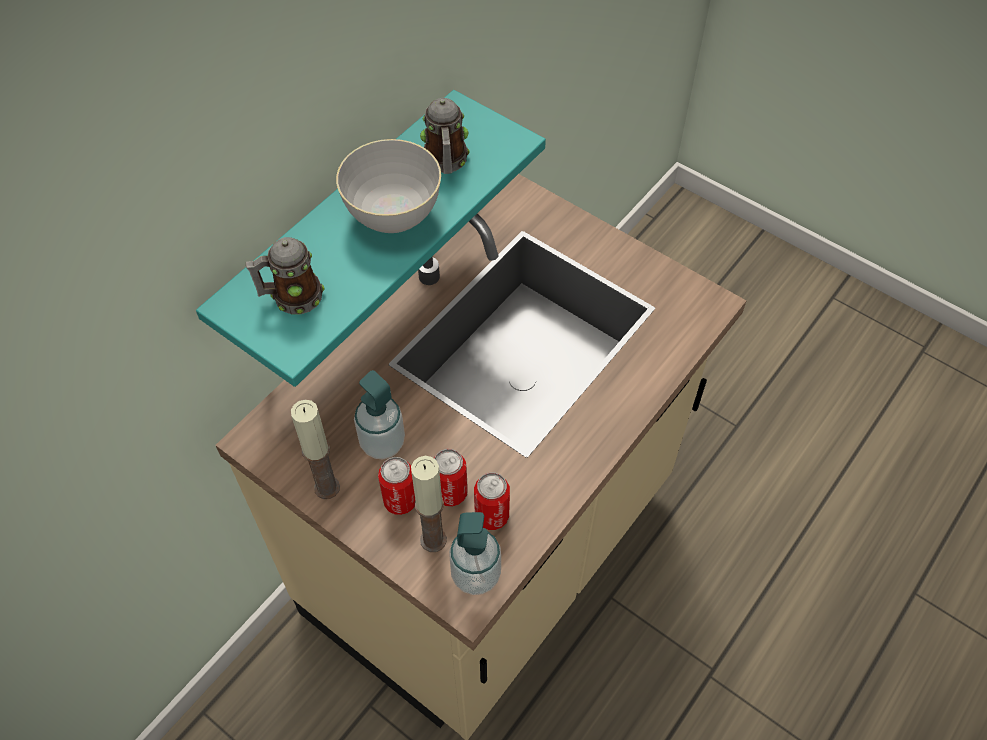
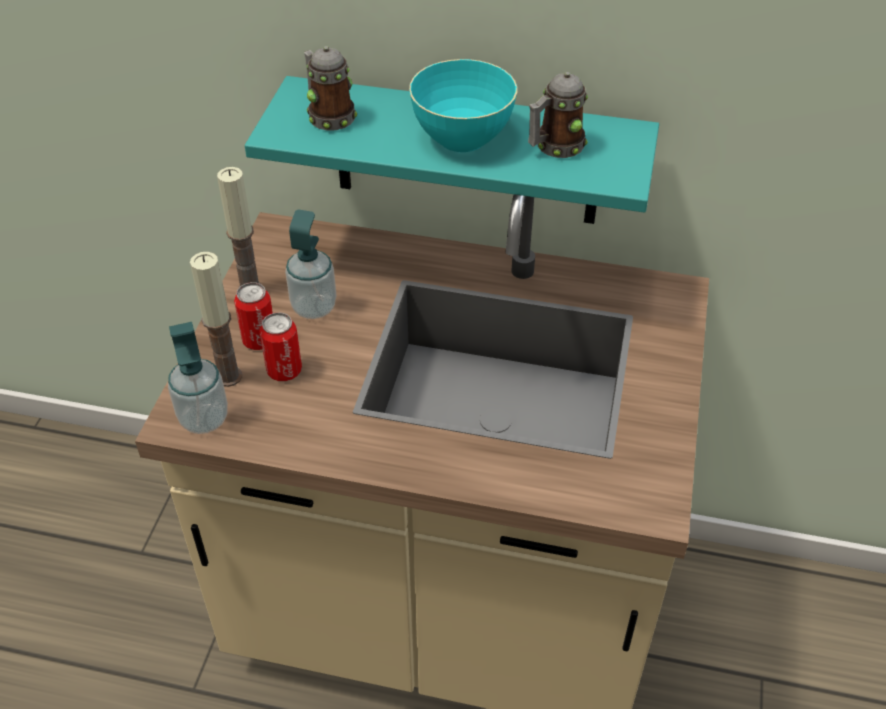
camera: 65 degrees right, 10 degrees down
grey bowl [336,139,441,233] -> turquoise bowl [409,59,517,152]
can [474,472,510,530] -> none

